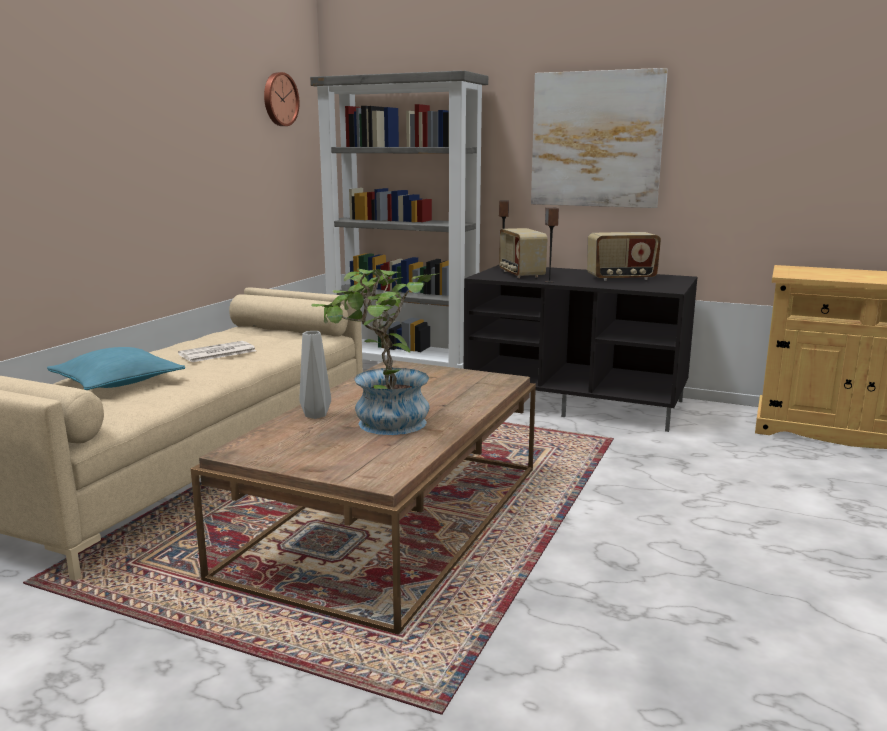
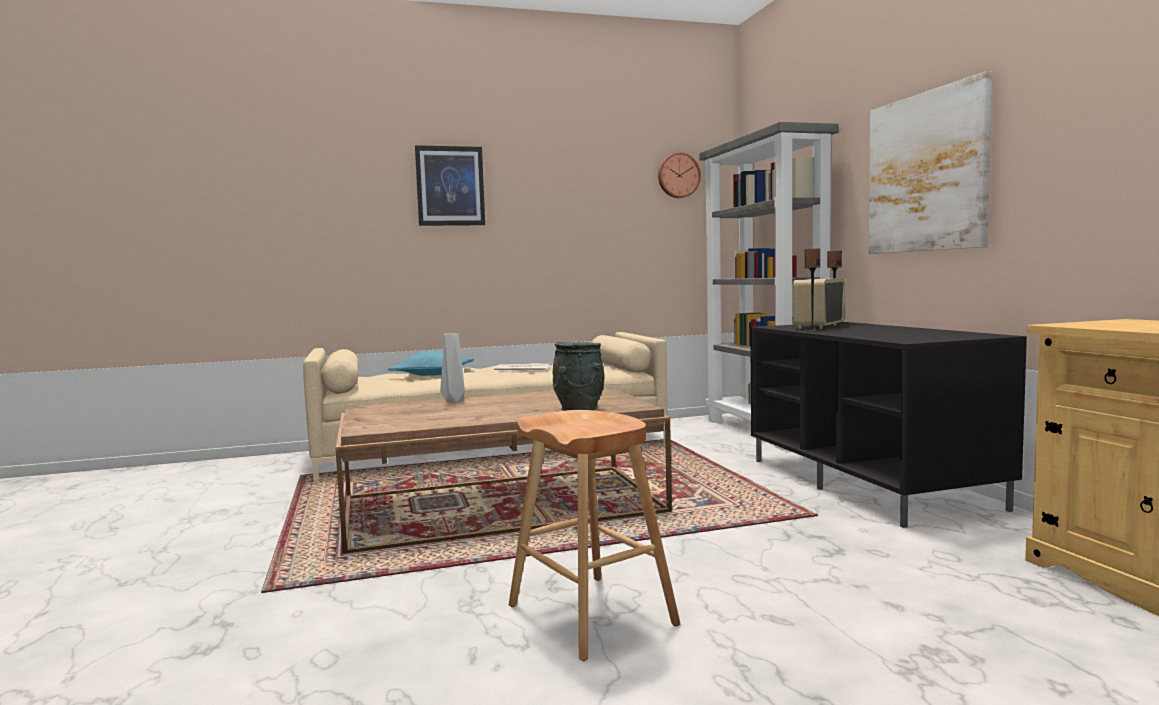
camera: 50 degrees right, 10 degrees down
potted plant [311,268,439,435] -> none
radio [587,232,661,281] -> none
none -> picture [415,145,485,226]
none -> brown stool [509,410,680,661]
none -> grey vase [553,342,605,411]

